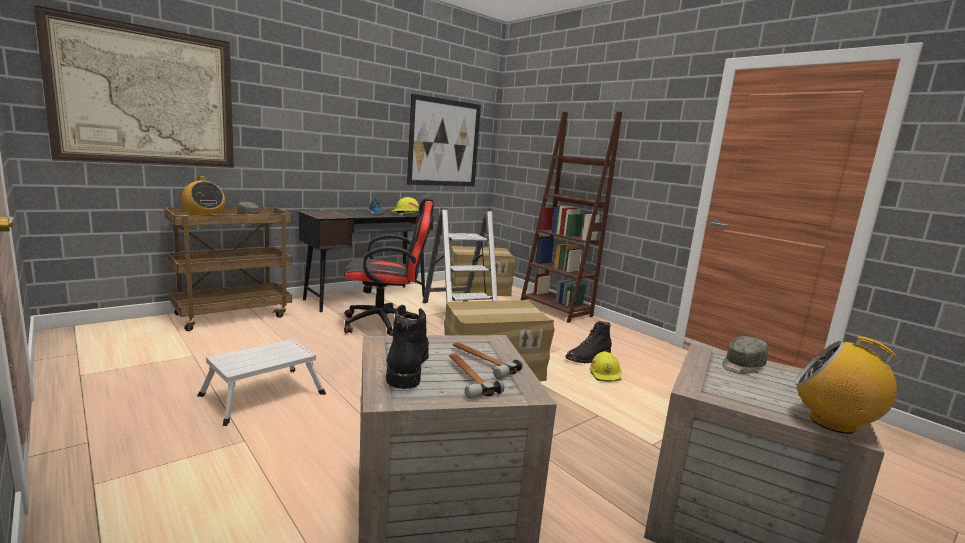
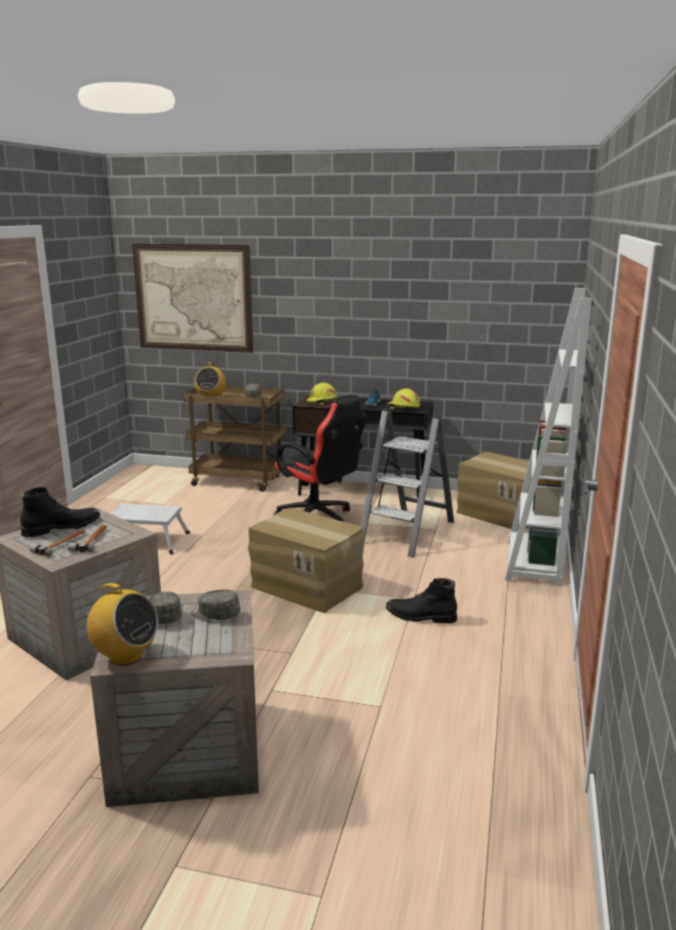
camera: 55 degrees right, 5 degrees up
picture [407,94,481,186] -> none
brown bookcase [521,111,622,323] -> white bookcase [505,288,592,586]
yellow hard hat [590,351,622,382] -> yellow hard hat moved to [306,383,337,405]
radio [794,336,906,434] -> radio turned 120 degrees clockwise [79,583,158,666]
none -> grey cap [149,592,182,624]

